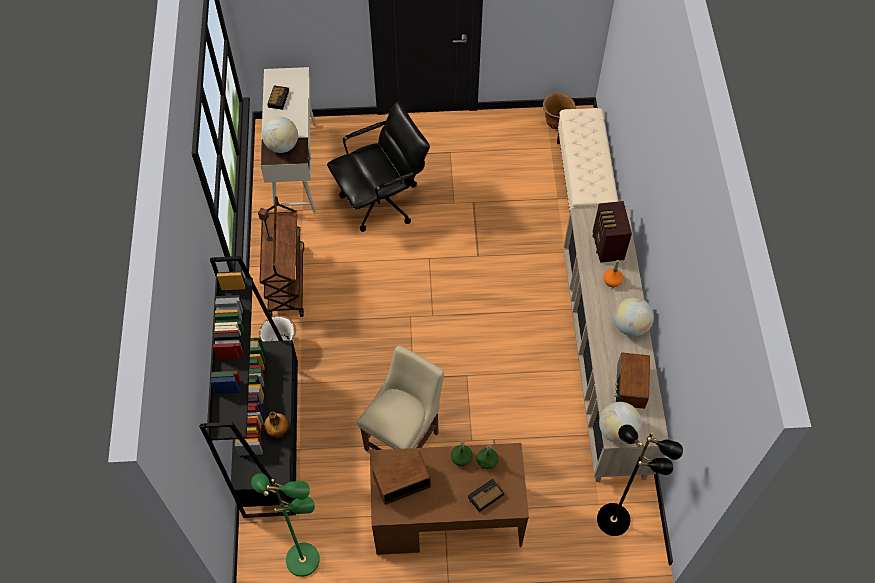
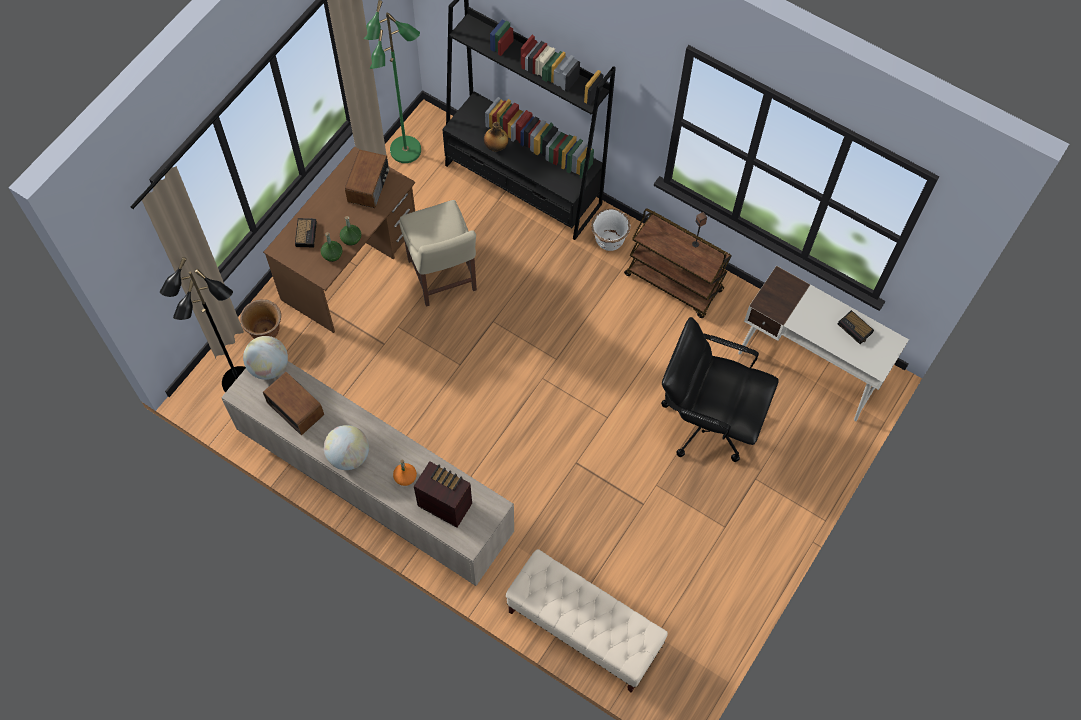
camera: 125 degrees right, 5 degrees up
globe [262,117,298,153] -> none
black office chair [327,101,430,232] -> black office chair turned 105 degrees clockwise [661,317,779,462]
brown planter [543,93,576,129] -> brown planter moved to [240,299,281,339]

